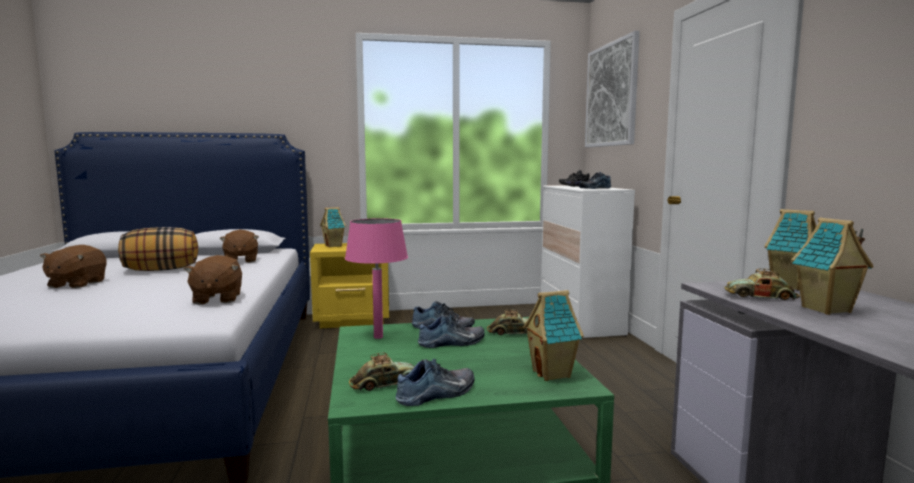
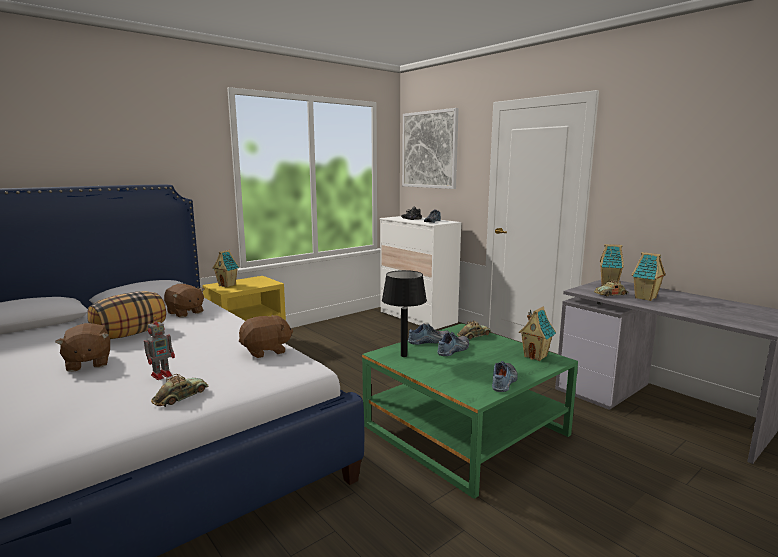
camera: 30 degrees left, 5 degrees up
brown plush toy [184,255,242,305] -> brown plush toy turned 75 degrees counterclockwise [239,315,293,358]
pink table lamp [345,218,408,339] -> black table lamp [382,270,427,357]
toy car [349,352,415,391] -> toy car moved to [151,374,208,407]
none -> toy robot [144,316,175,380]

